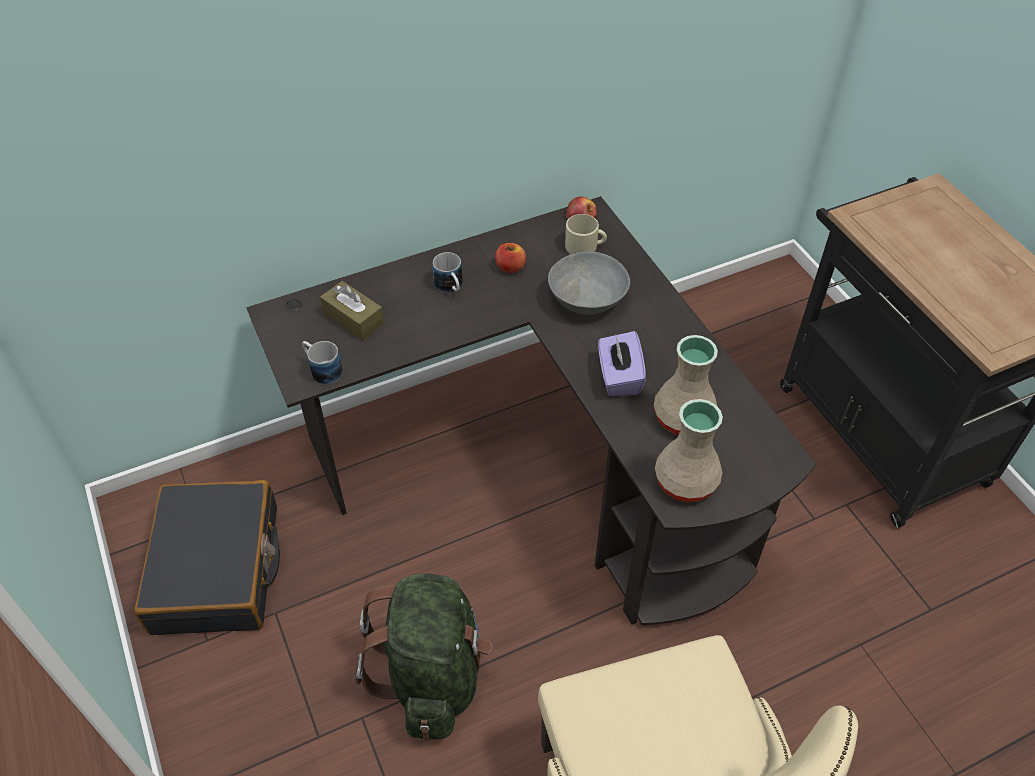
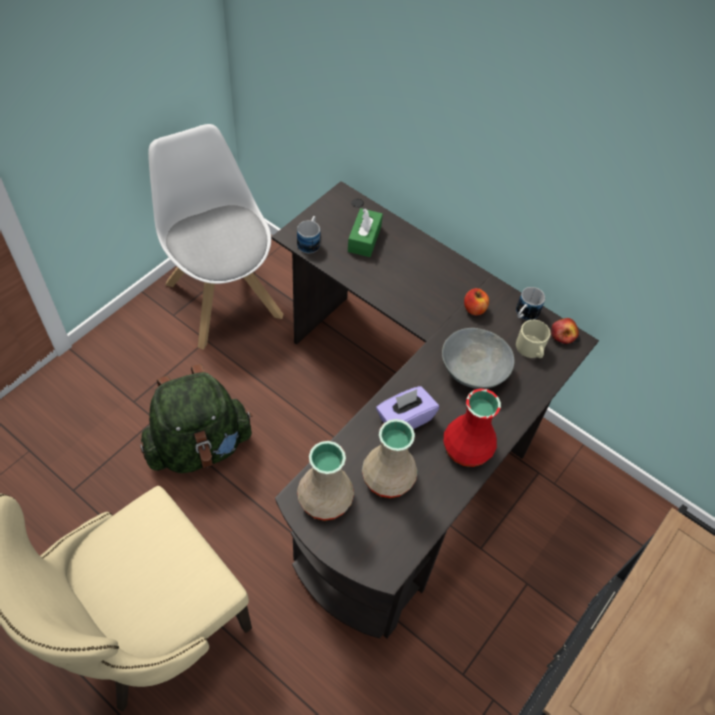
camera: 60 degrees right, 5 degrees up
black suitcase [134,480,280,635] -> chair [148,124,283,350]
brown tissue box [320,281,384,341] -> green tissue box [348,208,383,257]
mug [433,252,463,293] -> mug moved to [516,287,545,320]
none -> red vase [444,388,501,467]

